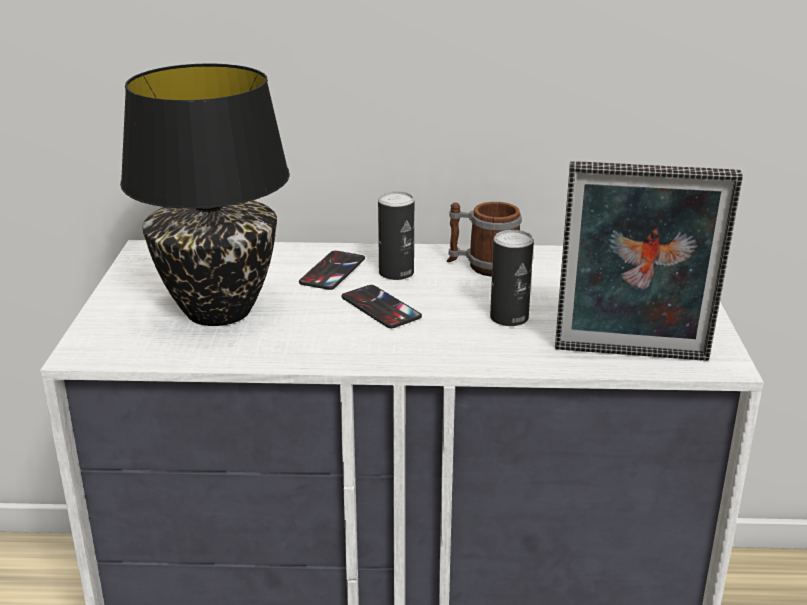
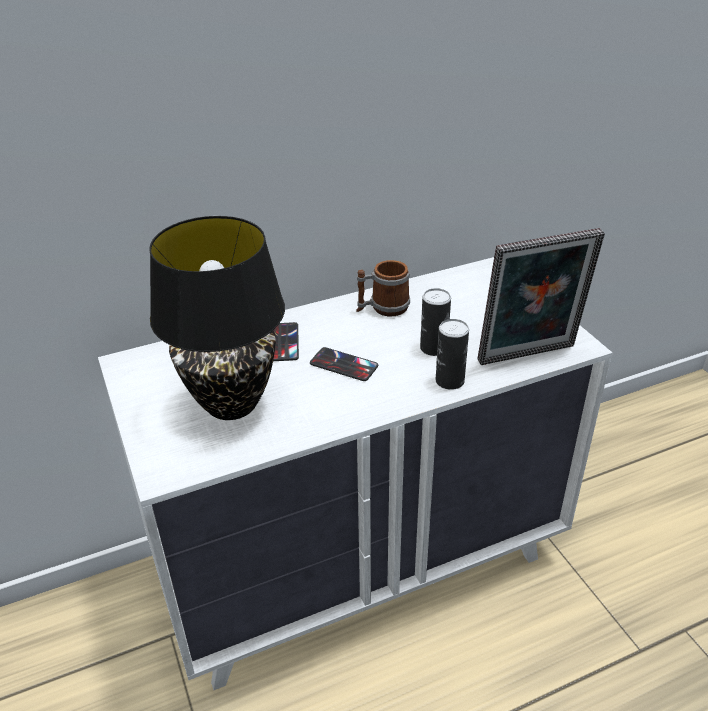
camera: 25 degrees left, 10 degrees up
can [378,191,414,280] -> can moved to [436,319,469,390]

